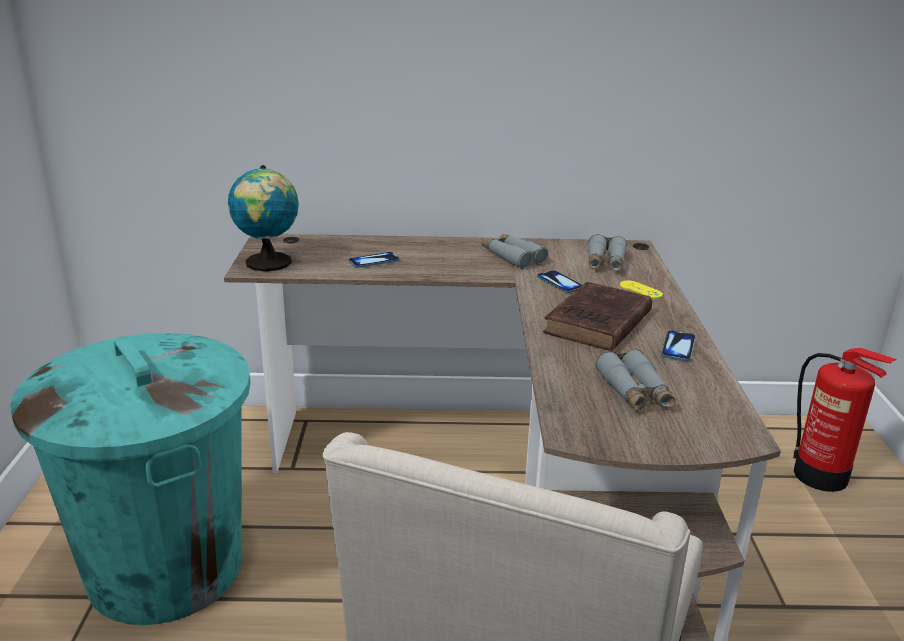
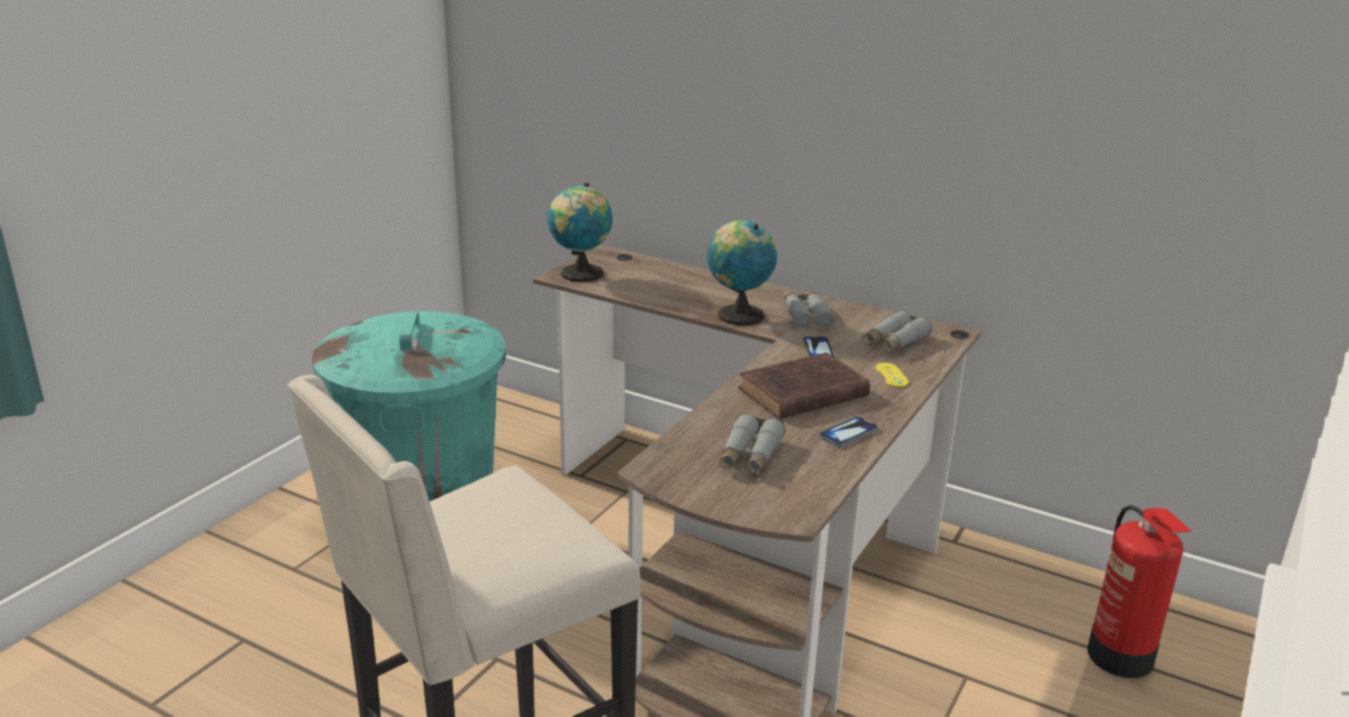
camera: 30 degrees right, 0 degrees up
phone [348,252,400,268] -> none
none -> globe [707,220,777,325]

